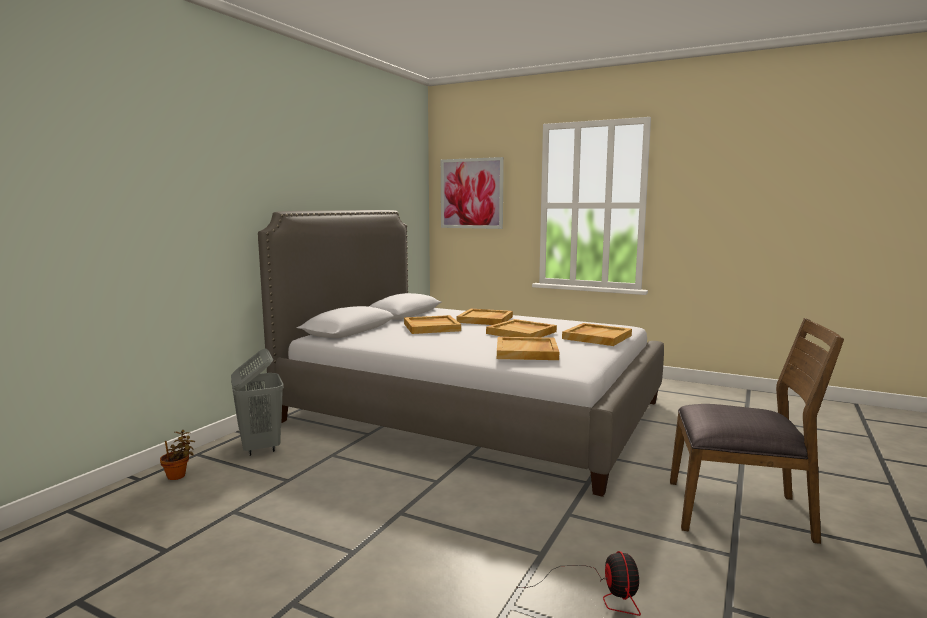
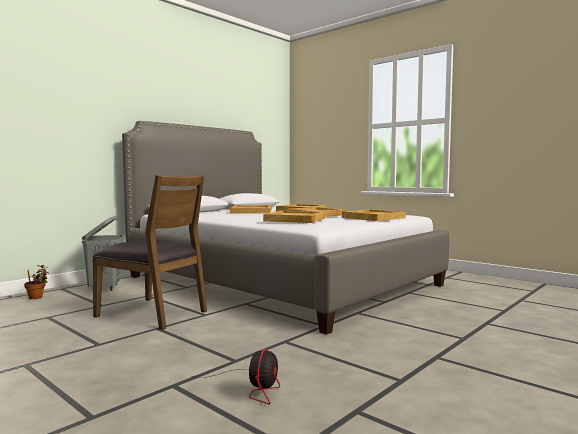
camera: 15 degrees right, 5 degrees down
picture [441,157,504,229] -> none
brown chair [670,318,844,544] -> brown chair moved to [92,175,207,330]

